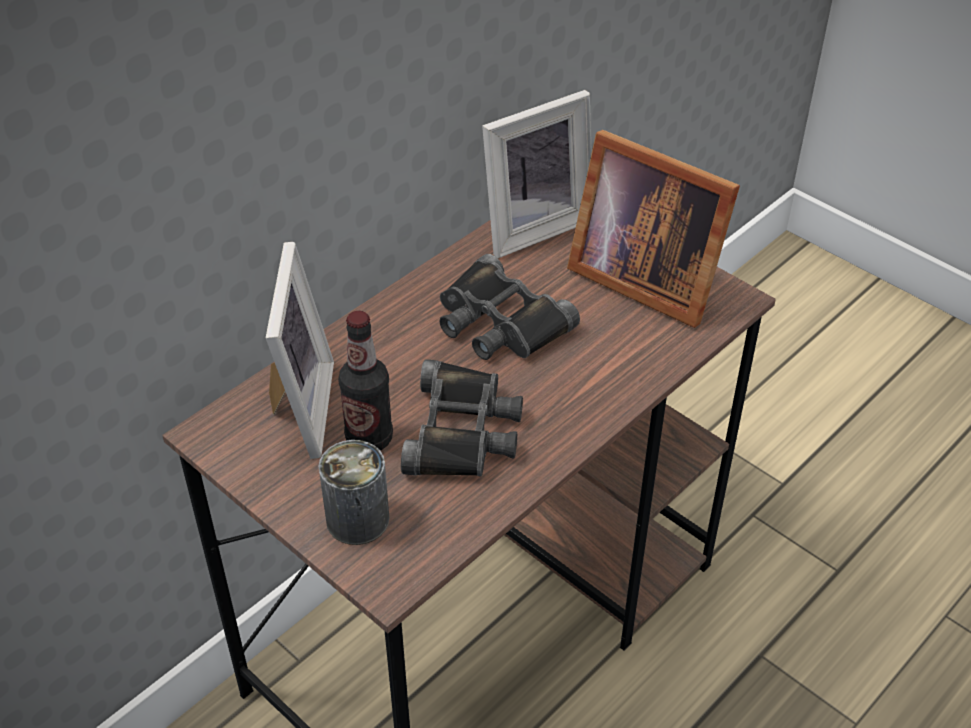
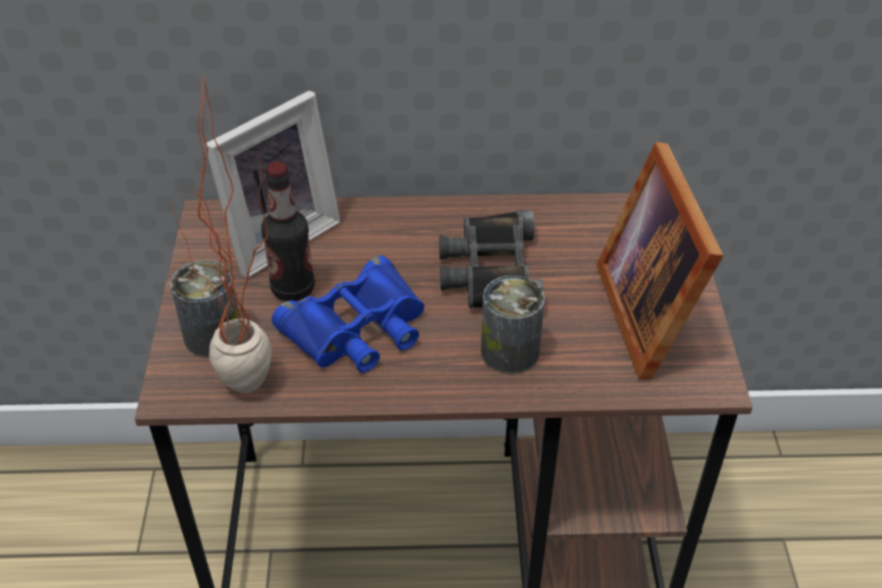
camera: 45 degrees right, 0 degrees up
black binoculars [401,359,523,477] -> blue binoculars [272,256,424,373]
picture frame [482,90,592,258] -> none
none -> potted plant [172,75,271,393]
none -> can [481,275,545,374]

